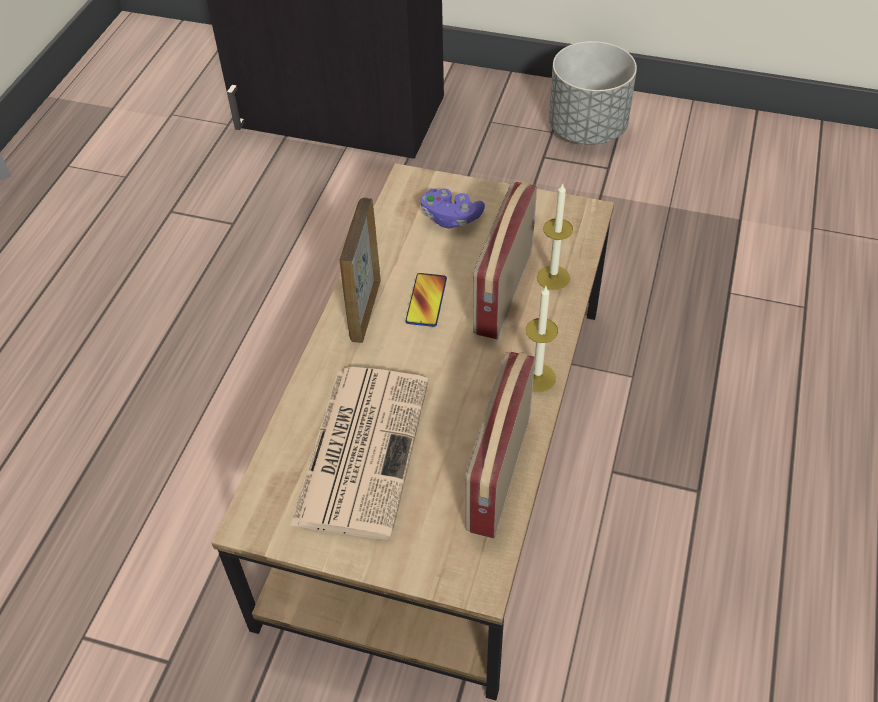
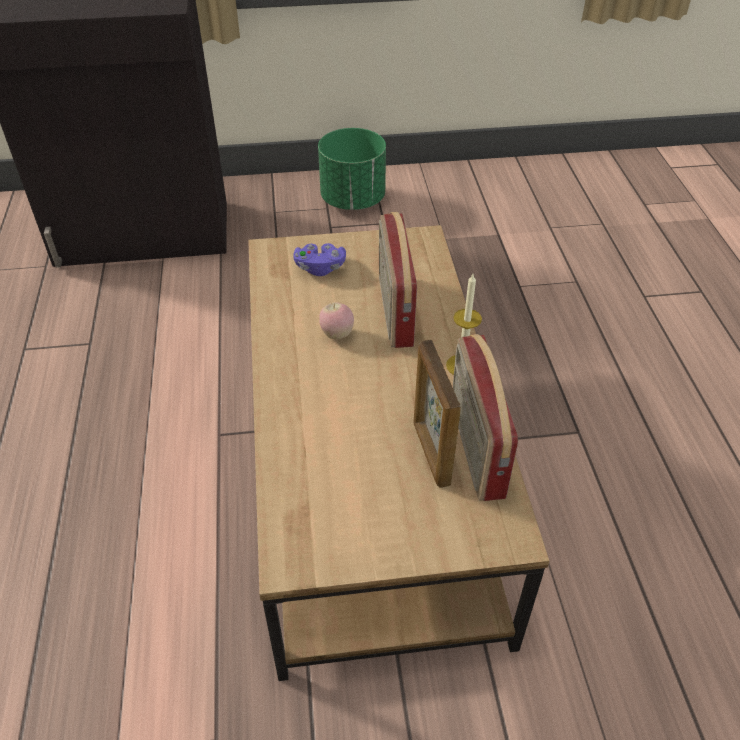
camera: 25 degrees left, 5 degrees down
newspaper [290,367,429,540] -> none
picture frame [340,198,381,343] -> picture frame moved to [413,340,461,488]
phone [405,273,447,327] -> apple [319,302,354,339]
candle [537,183,573,290] -> none
grey planter [549,41,637,145] -> green planter [318,128,386,210]

